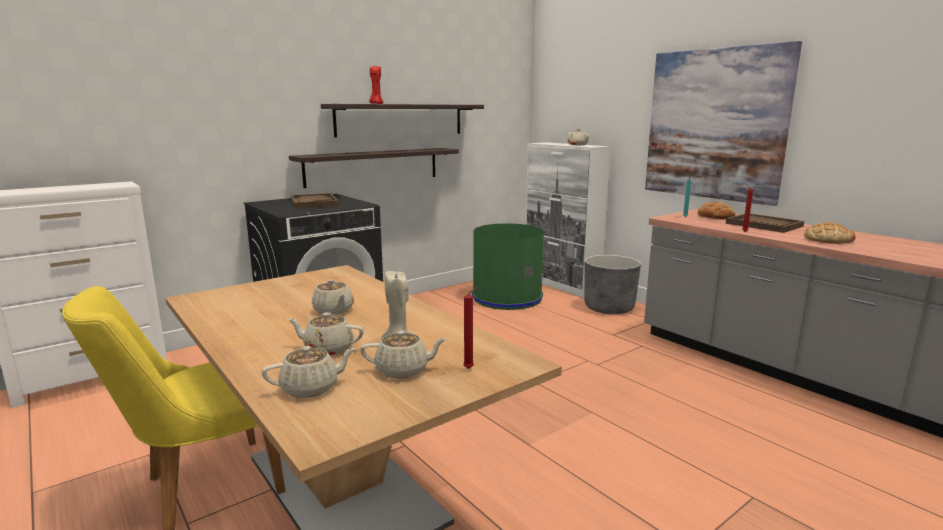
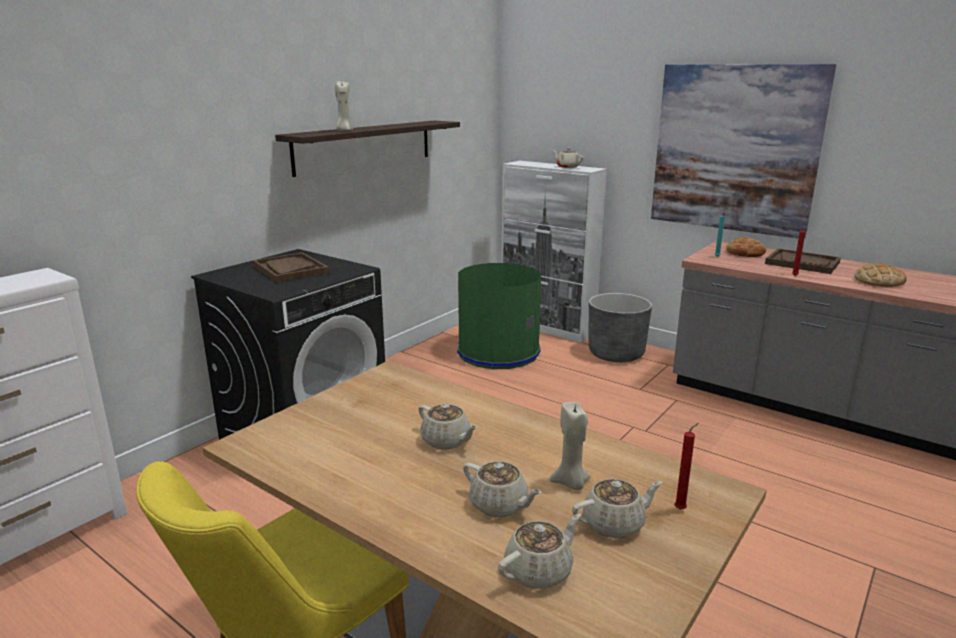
camera: 15 degrees left, 5 degrees up
beige teapot [288,312,364,356] -> beige teapot turned 135 degrees counterclockwise [463,461,542,517]
shelf [289,148,459,188] -> none
red candle [369,66,383,104] -> beige candle [335,81,353,131]

